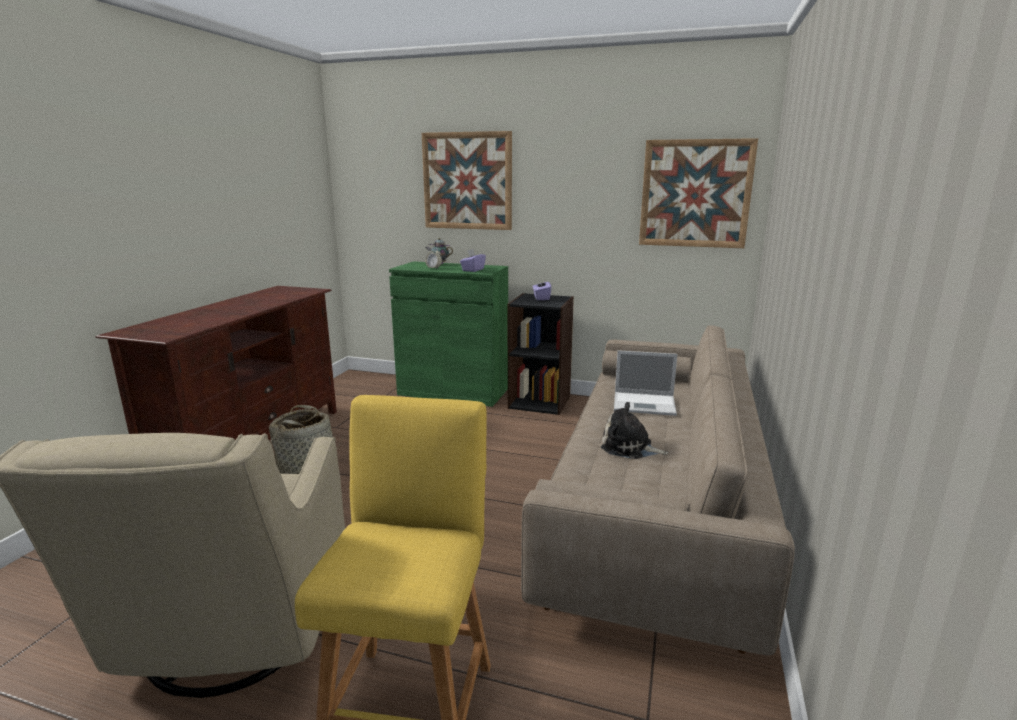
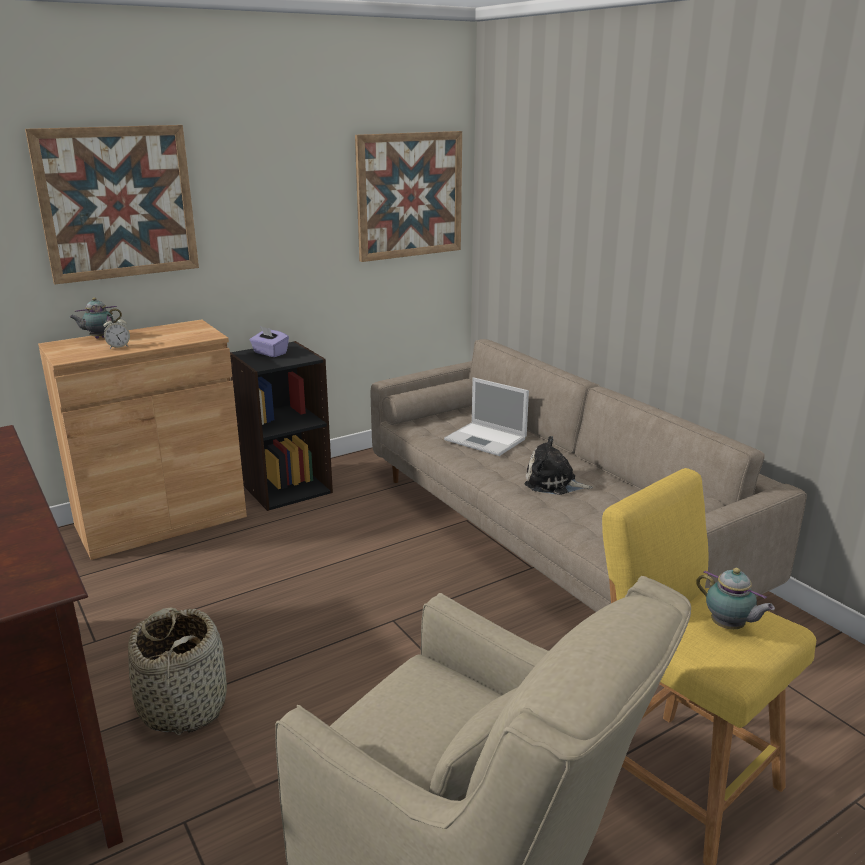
camera: 50 degrees left, 5 degrees up
green cabinet [389,261,508,407] -> brown cabinet [38,319,247,560]
purple tissue box [460,249,486,272] -> none
plush toy [601,402,668,459] -> plush toy turned 45 degrees clockwise [524,436,593,495]
laptop [614,350,677,416] -> laptop turned 75 degrees clockwise [444,377,529,456]
none -> teapot [696,568,775,629]

